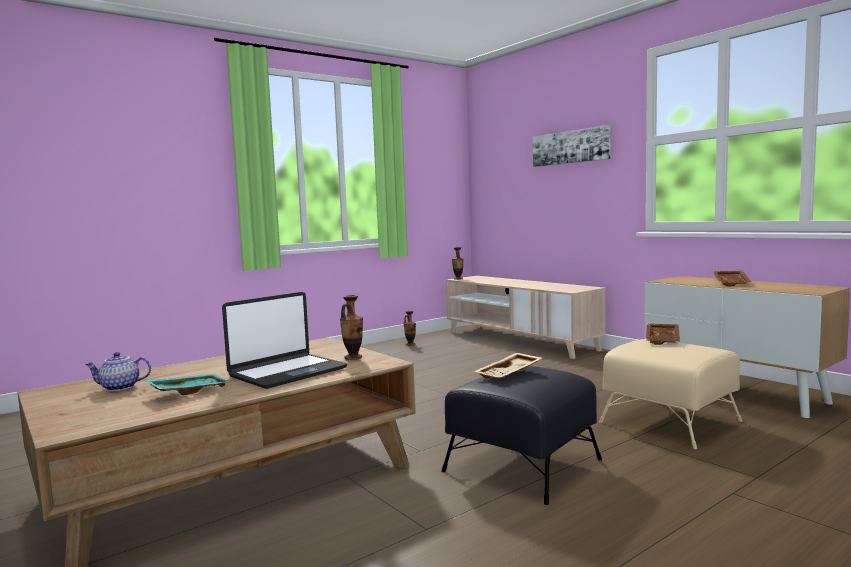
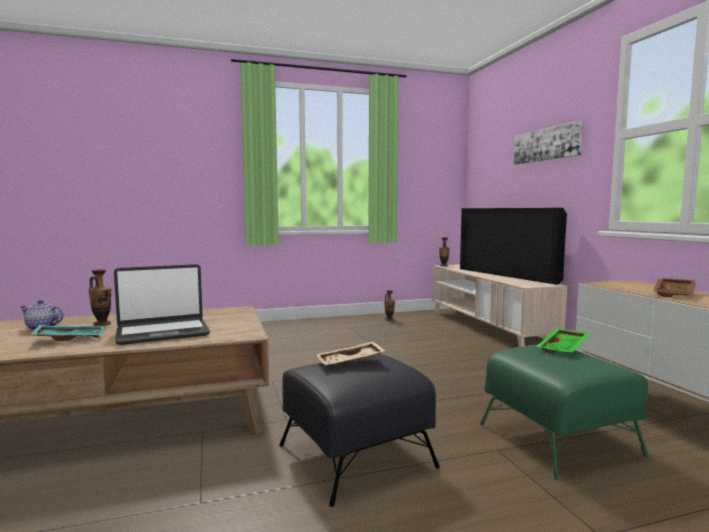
camera: 20 degrees right, 0 degrees up
vase [340,295,363,360] -> vase moved to [88,269,111,326]
beige ottoman [599,339,743,449] -> green ottoman [480,345,649,480]
brown tray [646,324,680,345] -> green tray [536,328,590,353]
none -> television [460,208,567,285]

